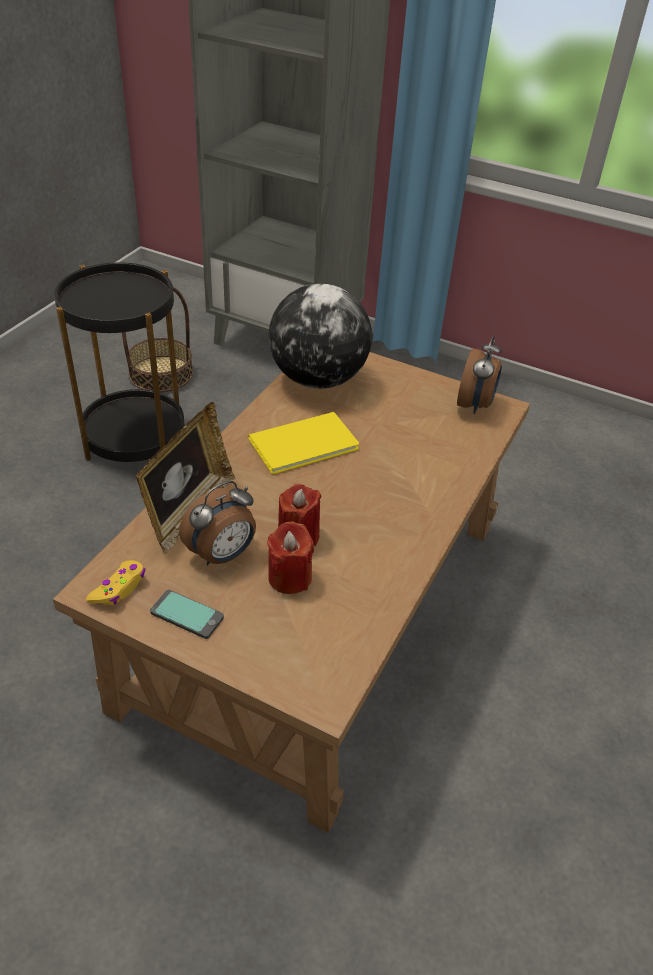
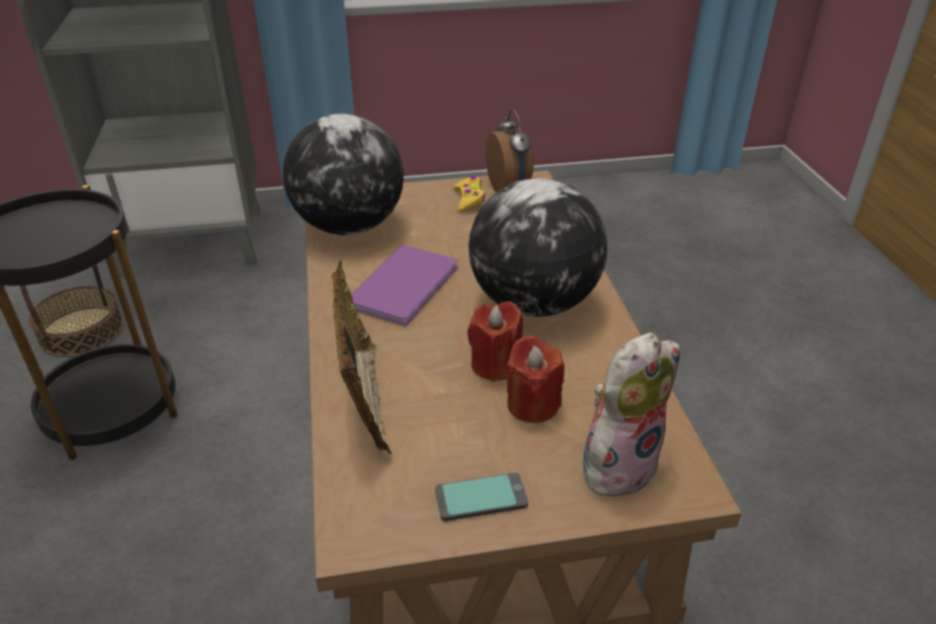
camera: 35 degrees left, 5 degrees down
yellow game controller [86,560,145,605] -> yellow game controller moved to [453,176,485,212]
alarm clock [179,481,256,566] -> none
yellow book [248,412,359,474] -> purple book [351,245,458,326]
none -> globe [469,178,607,317]
none -> plush toy [583,332,680,496]

